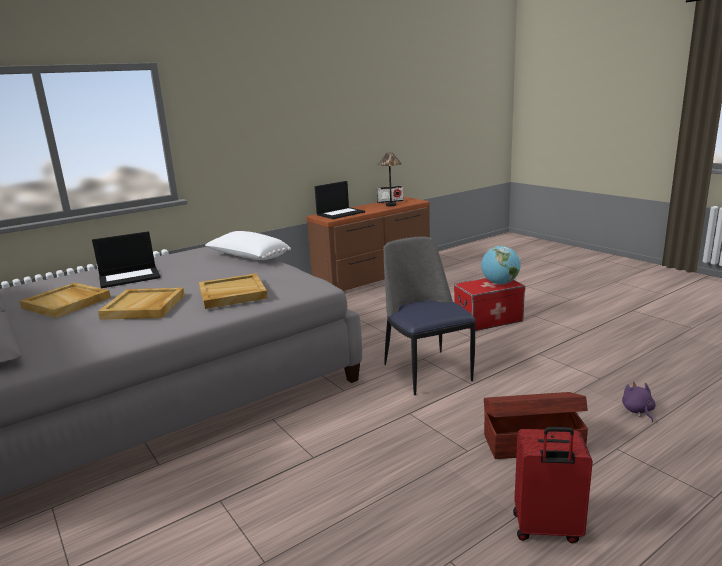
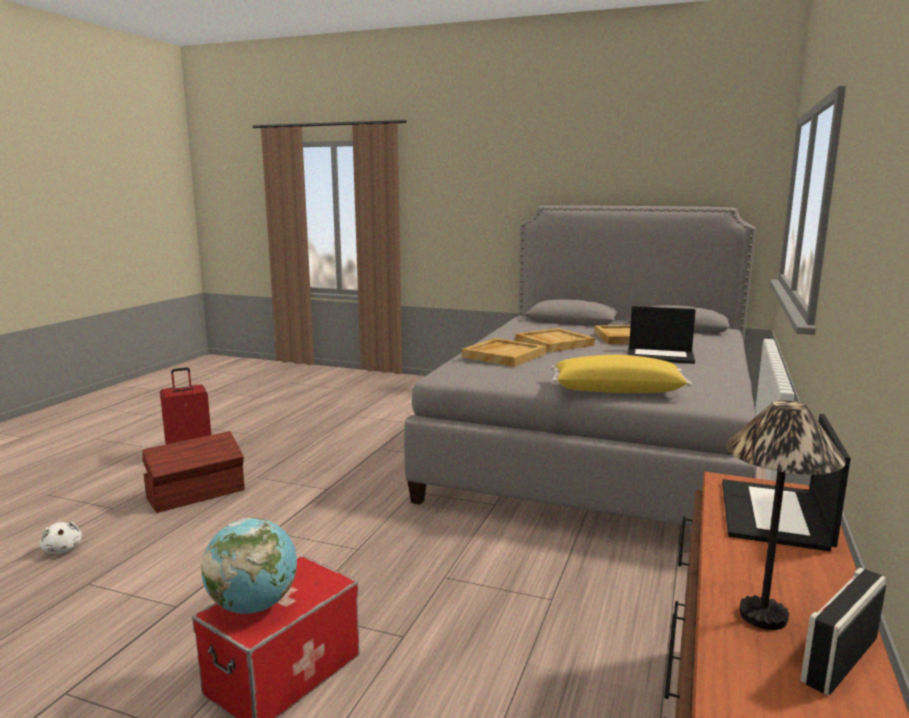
camera: 145 degrees right, 5 degrees down
laptop [92,231,161,288] -> laptop turned 105 degrees counterclockwise [628,306,696,364]
white pillow [205,231,291,260] -> yellow pillow [551,355,692,393]
chair [383,237,476,395] -> none
purple plush toy [622,382,656,422] -> white plush toy [40,522,82,554]

